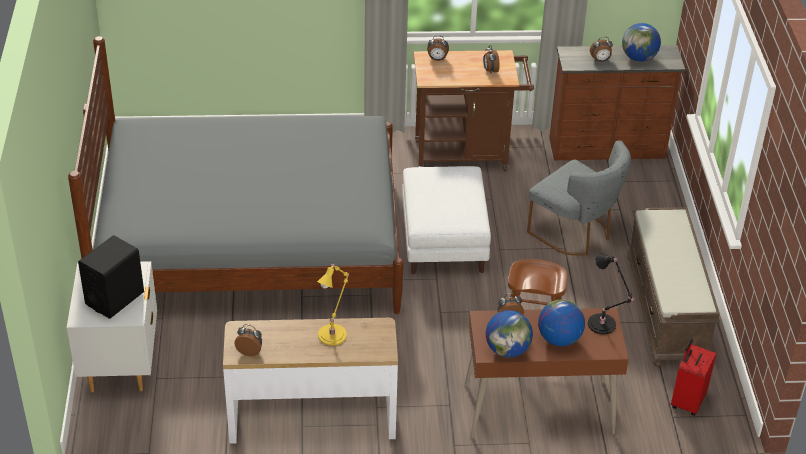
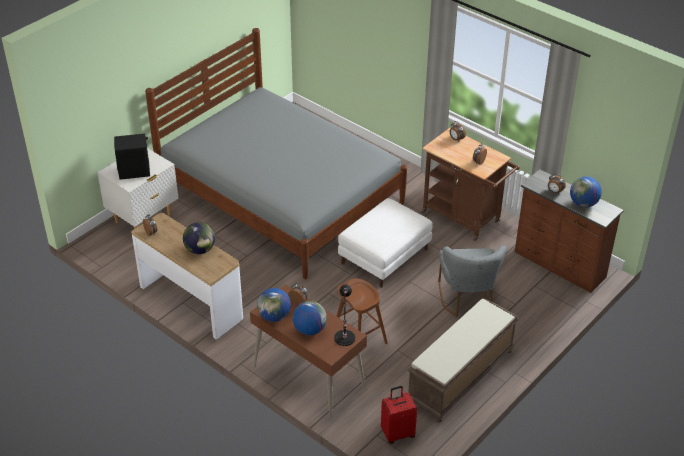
camera: 45 degrees right, 0 degrees up
yellow table lamp [317,262,349,346] -> globe [183,222,215,254]

